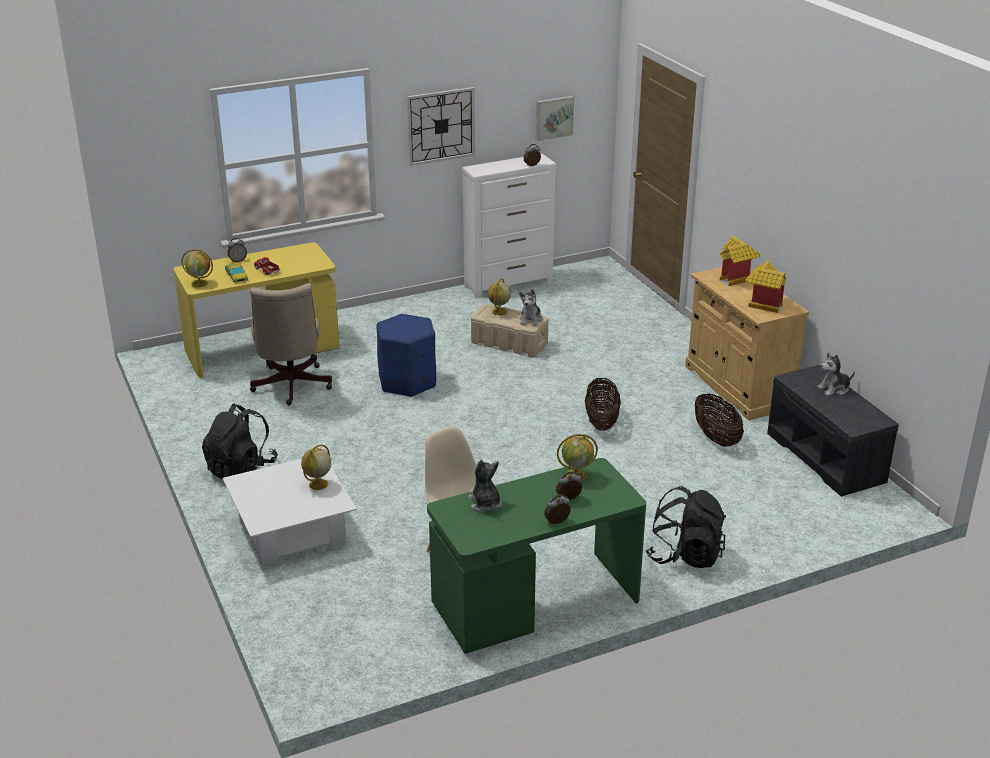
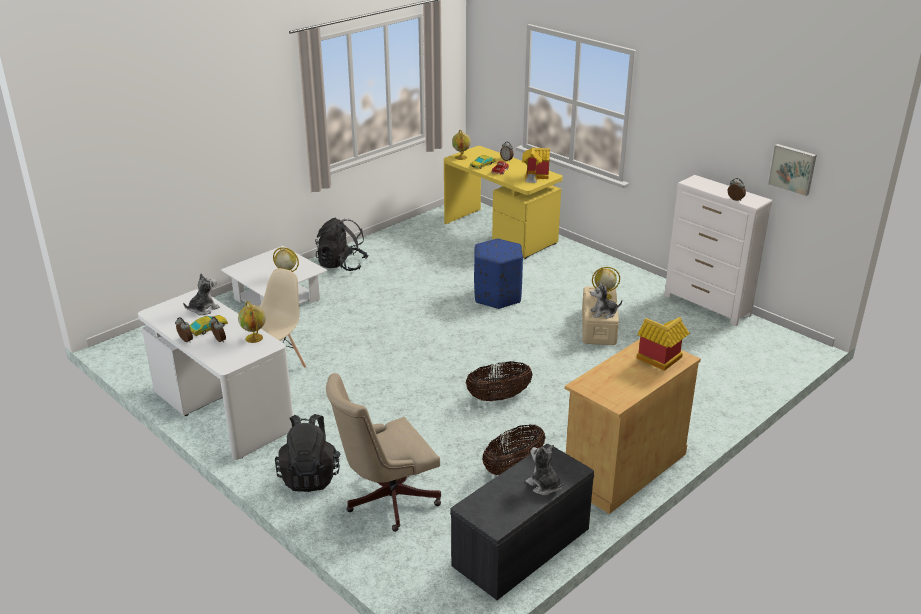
camera: 70 degrees right, 0 degrees up
beige office chair [250,283,332,405] -> beige office chair moved to [326,373,441,532]
wall clock [407,87,475,166] -> none
green desk [427,458,646,654] -> white desk [138,289,293,460]
toy house [746,260,786,313] -> toy house moved to [522,148,550,183]
none -> toy car [189,315,228,336]

